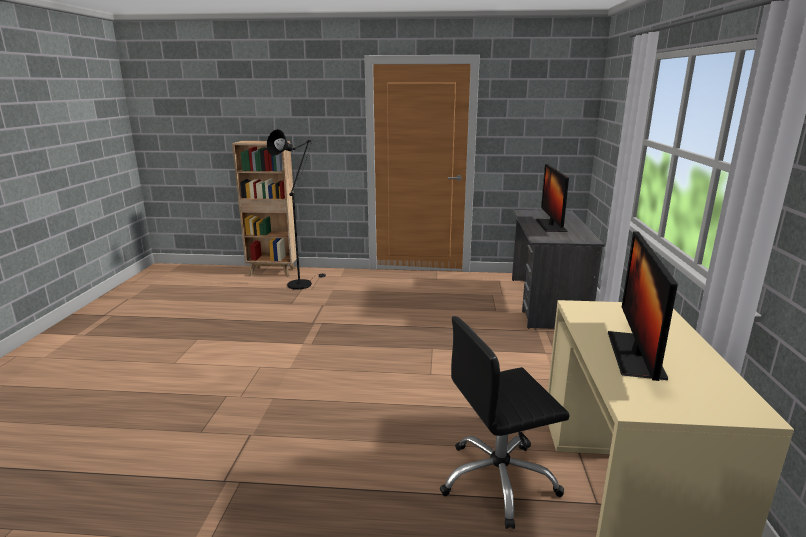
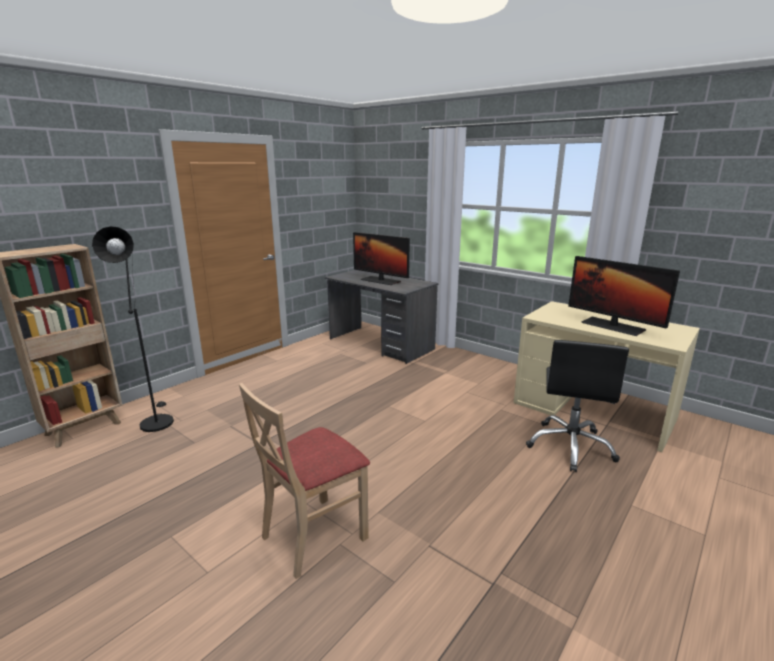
camera: 55 degrees left, 0 degrees up
none -> beige chair [239,383,370,579]

